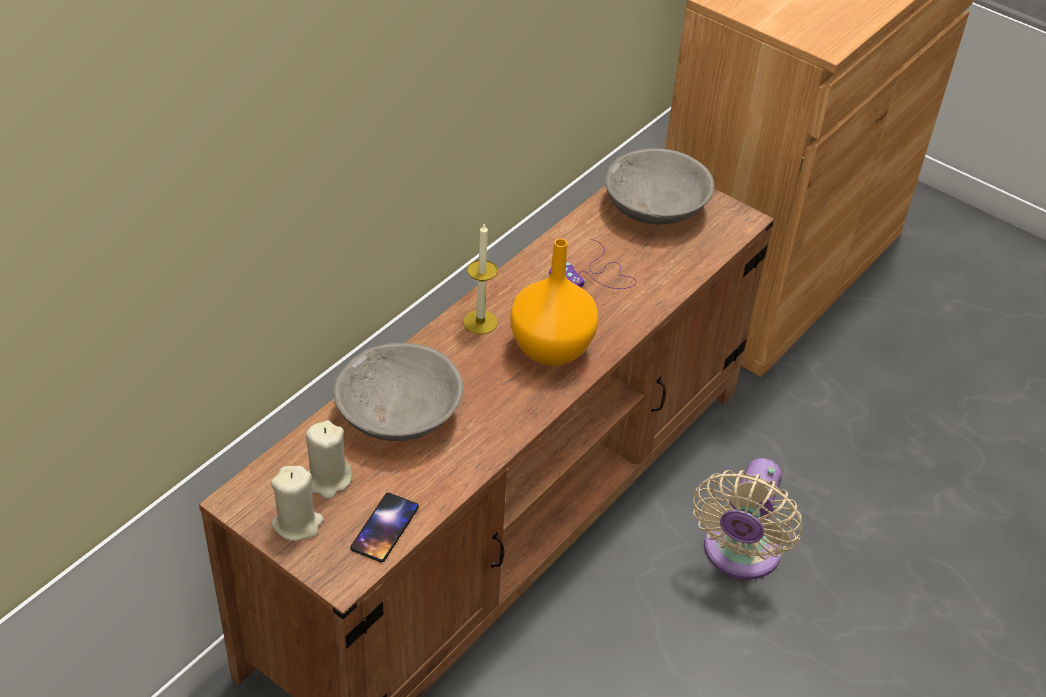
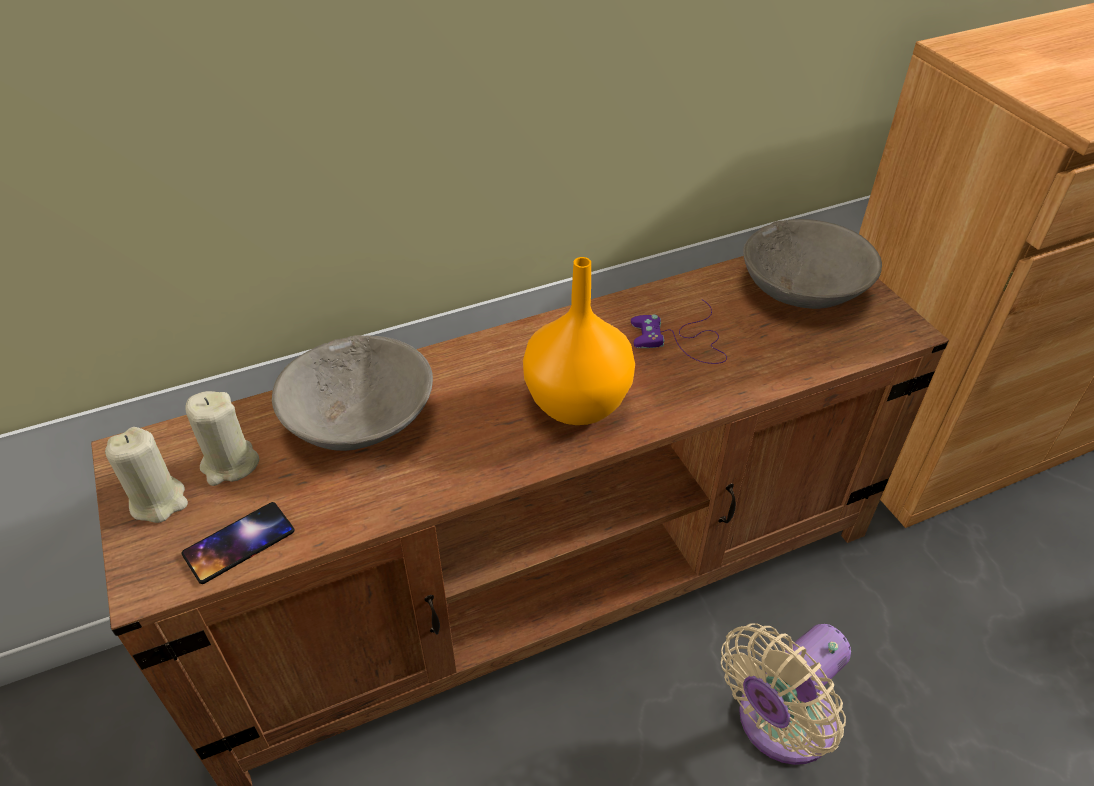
camera: 30 degrees right, 0 degrees up
candle [463,224,498,334] -> none

